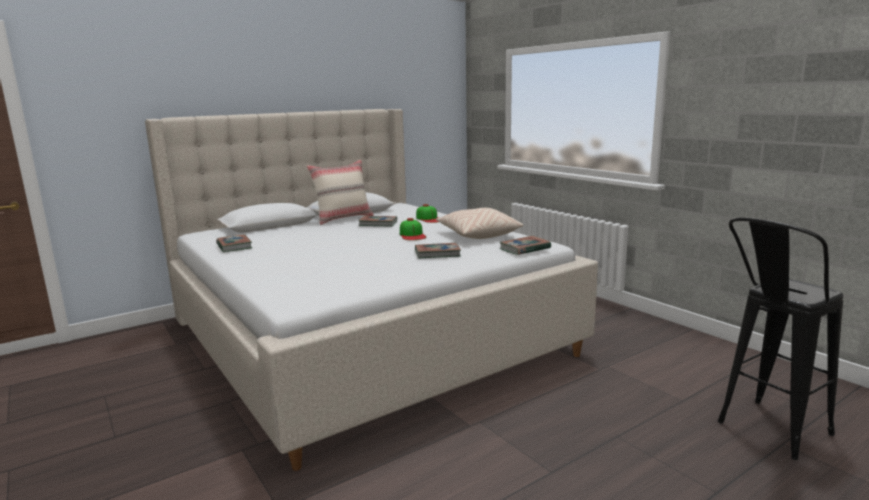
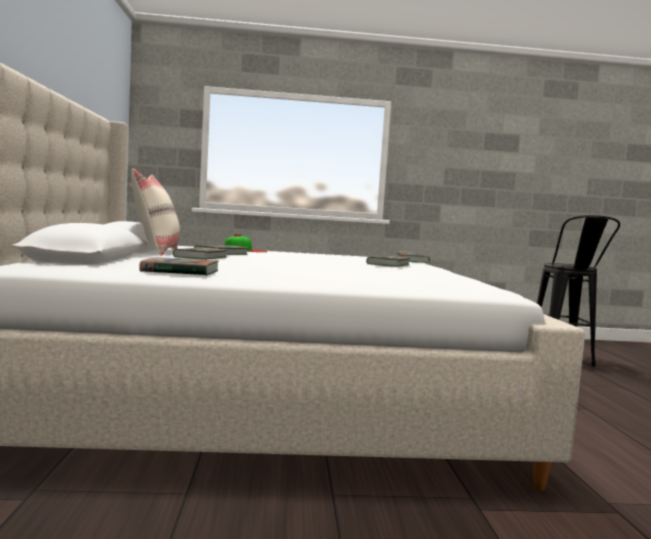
camera: 60 degrees left, 10 degrees down
cap [400,218,426,240] -> none
beige pillow [436,208,524,239] -> none
none -> book [173,247,228,260]

